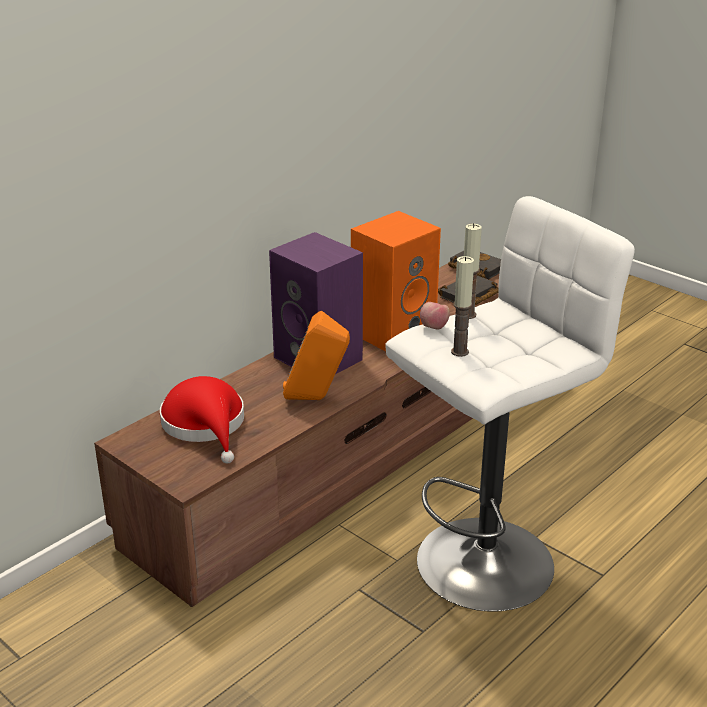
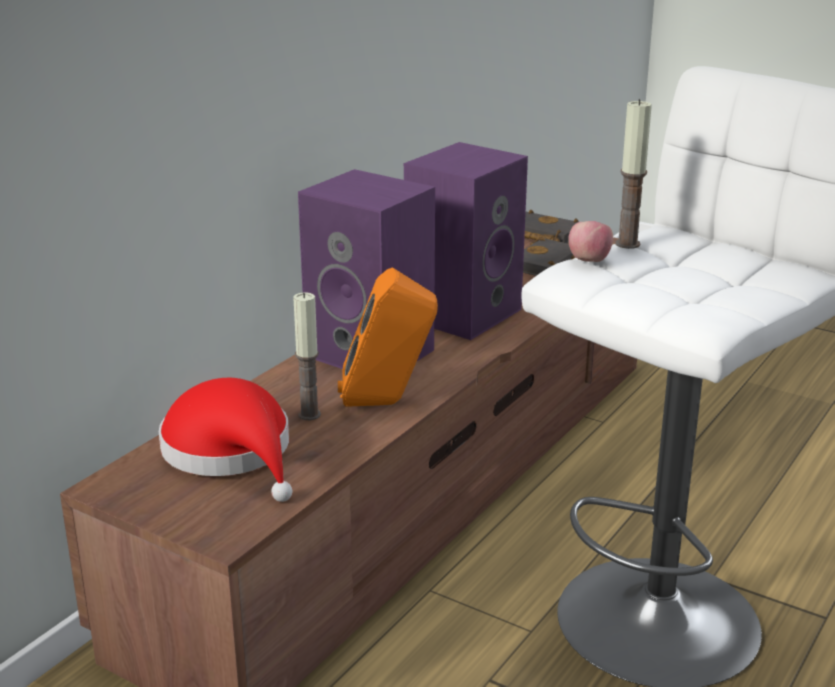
camera: 10 degrees left, 5 degrees down
orange speaker [351,211,441,352] -> purple speaker [404,142,528,340]
candle [451,256,474,357] -> candle moved to [293,292,321,420]

